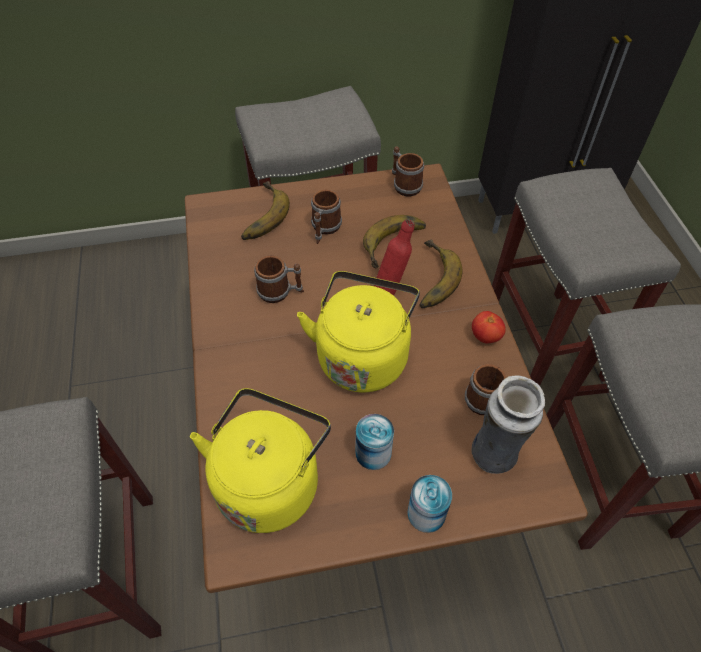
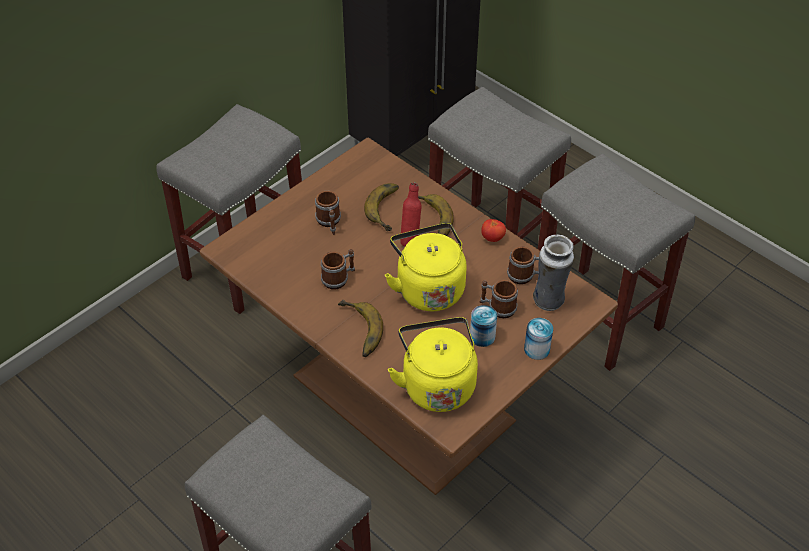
camera: 35 degrees left, 5 degrees down
banana [241,181,290,240] -> banana moved to [338,300,383,357]
mug [392,146,424,196] -> mug moved to [480,280,518,318]

